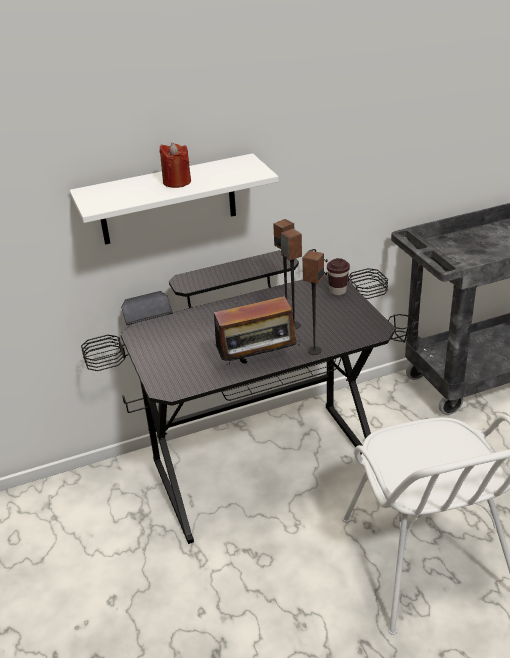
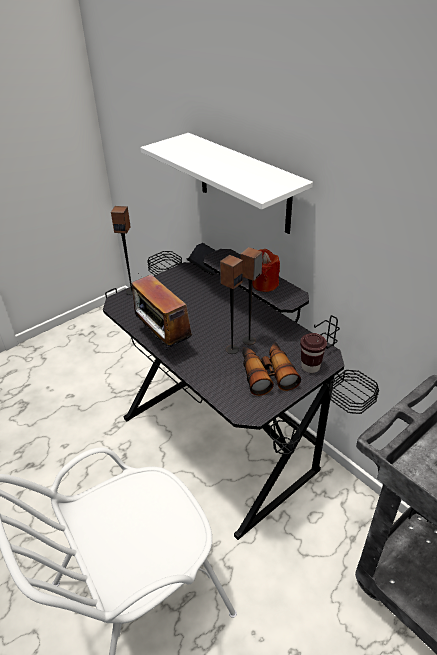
camera: 70 degrees right, 5 degrees up
red candle [160,143,191,188] -> red candle moved to [252,249,280,292]
speaker [302,251,324,355] -> speaker moved to [111,206,133,295]
none -> binoculars [242,342,301,396]

